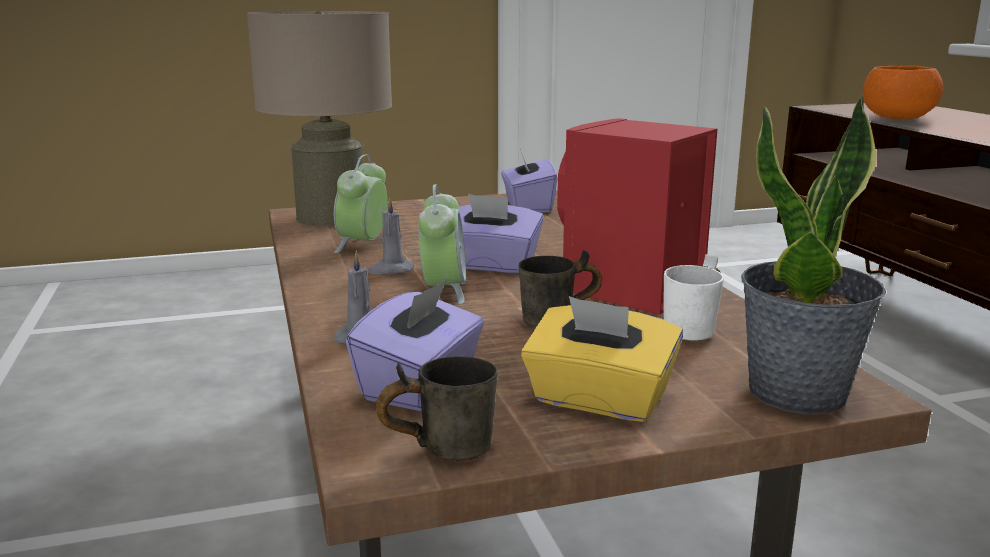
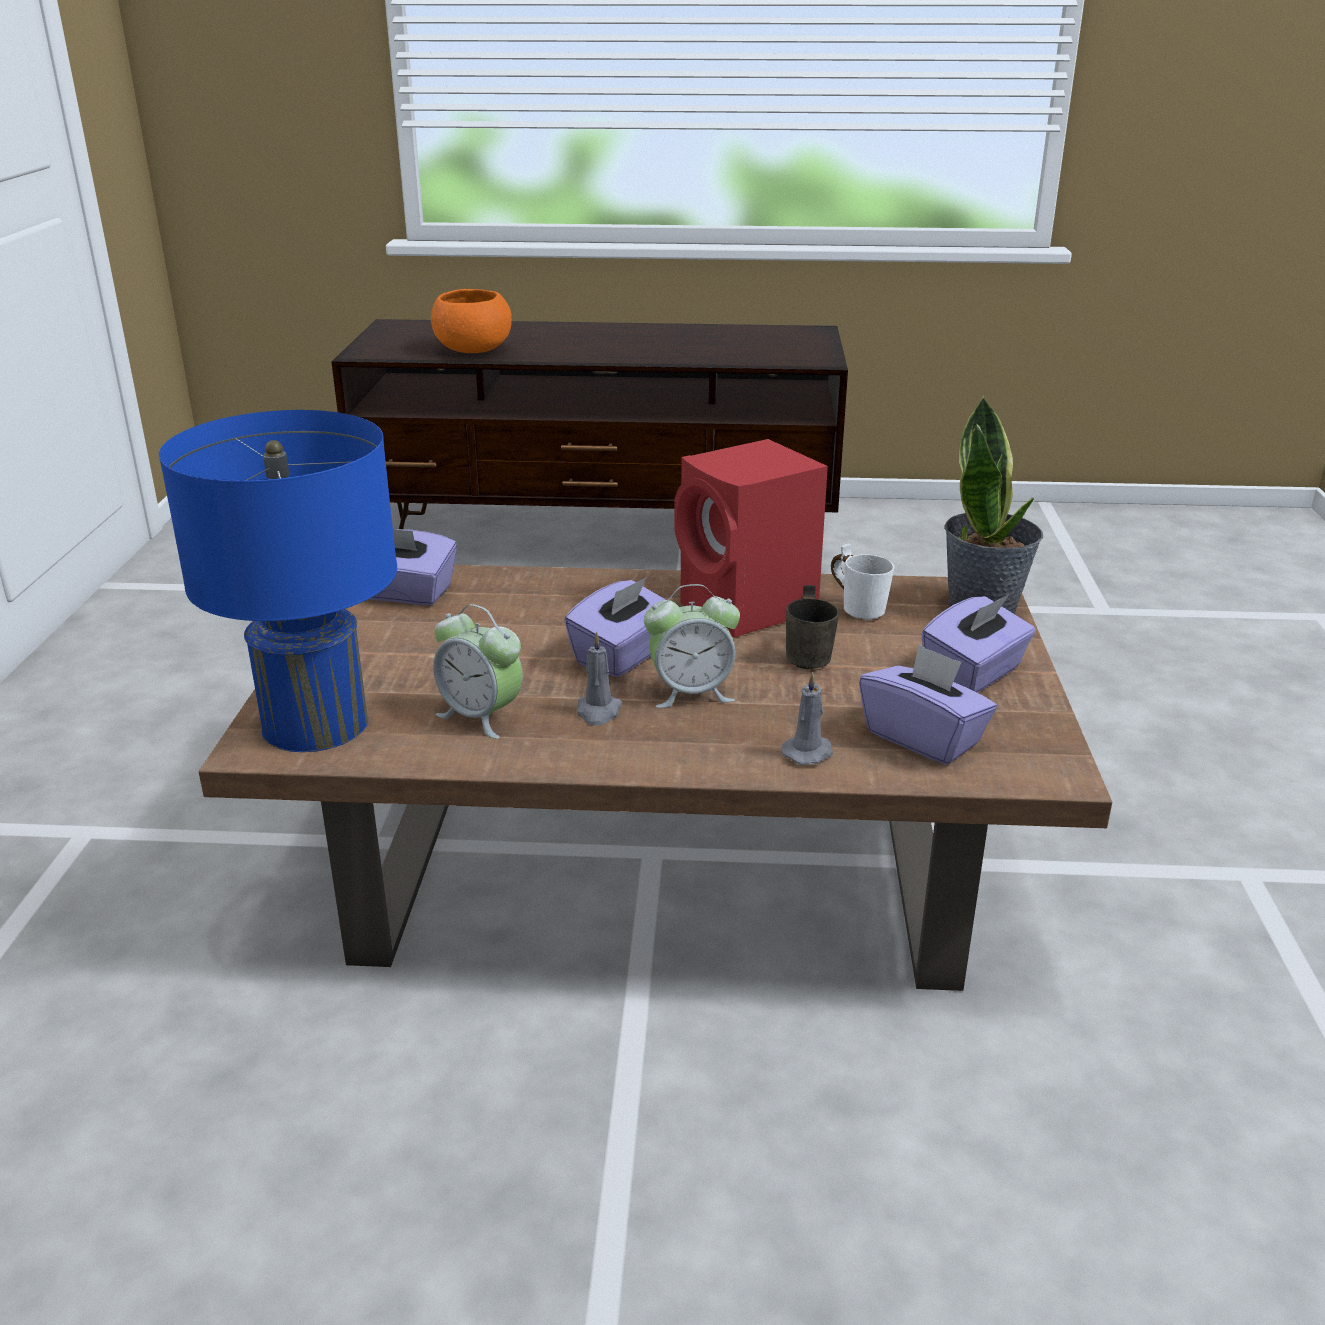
camera: 70 degrees left, 10 degrees up
beige table lamp [247,11,392,227] -> blue table lamp [159,410,397,752]
grey mug [376,356,498,462] -> none
alarm clock [418,184,467,304] -> alarm clock turned 150 degrees clockwise [644,584,740,708]
yellow tissue box [521,296,683,422] -> purple tissue box [921,595,1036,693]

